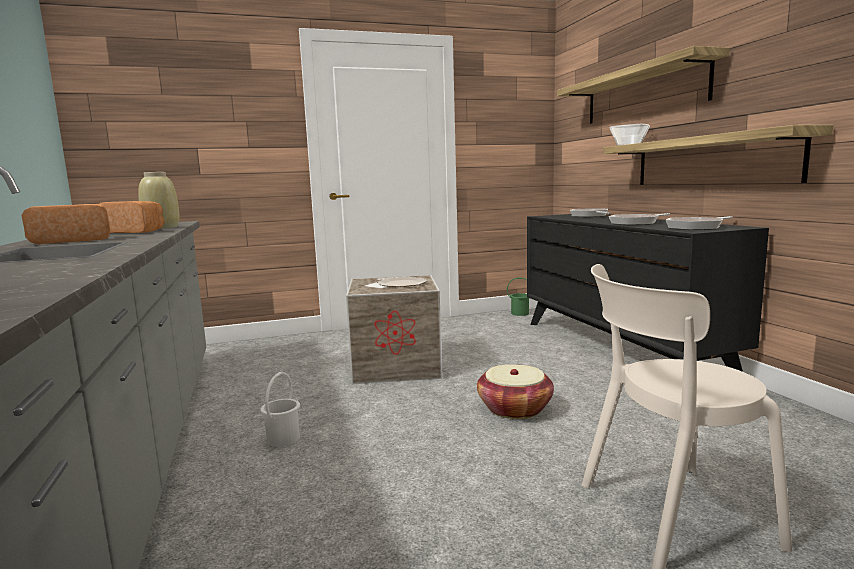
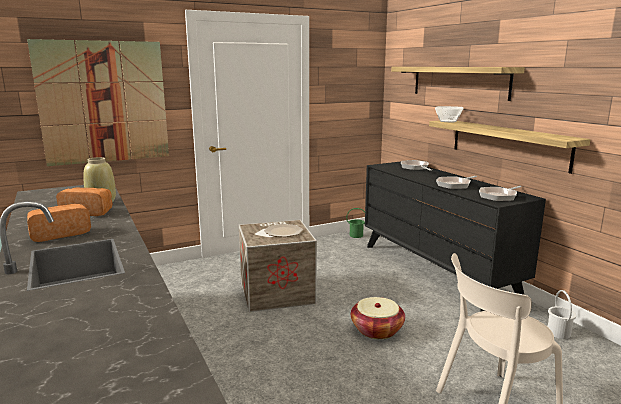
camera: 10 degrees left, 5 degrees up
white bucket [261,372,300,447] -> white bucket moved to [548,290,576,339]
none -> picture [27,39,169,166]

